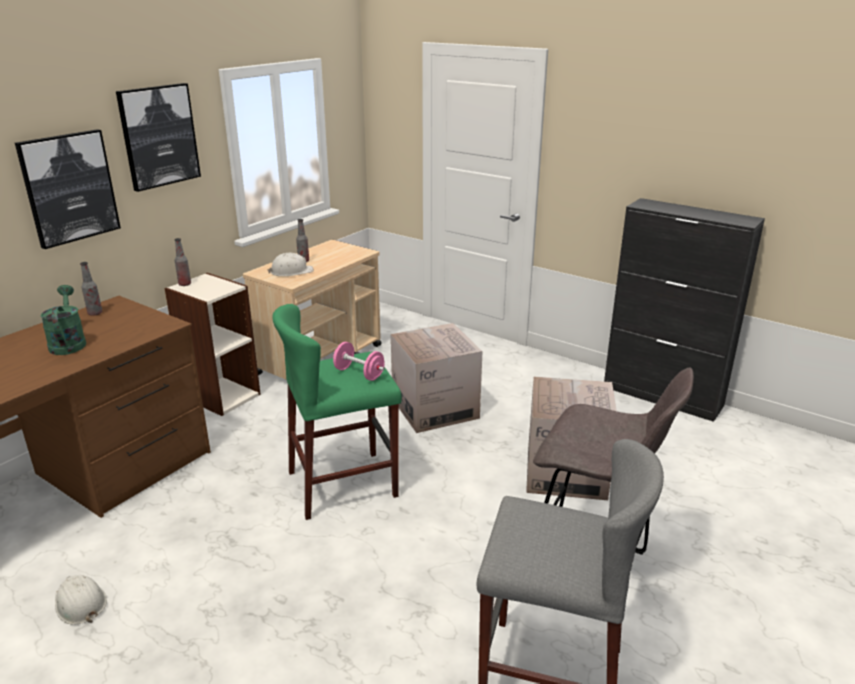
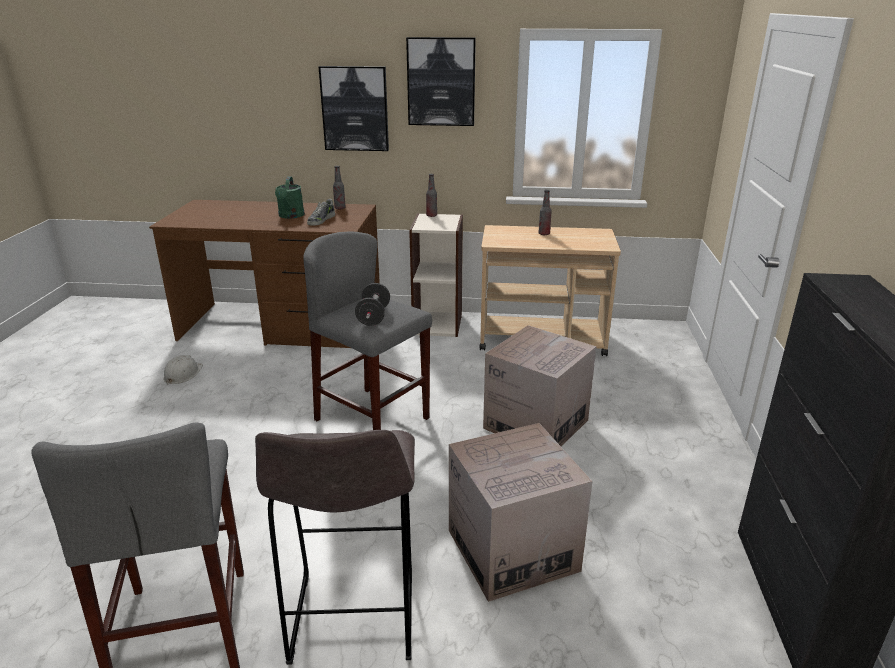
camera: 60 degrees right, 0 degrees up
green watering can [40,285,86,355] -> green watering can turned 135 degrees clockwise [275,177,305,219]
white hard hat [267,253,314,276] -> none
green stool [272,304,402,520] -> grey stool [303,232,432,430]
pink dumbbell [333,342,385,381] -> black dumbbell [355,283,390,326]
none -> shoe [307,199,335,226]

